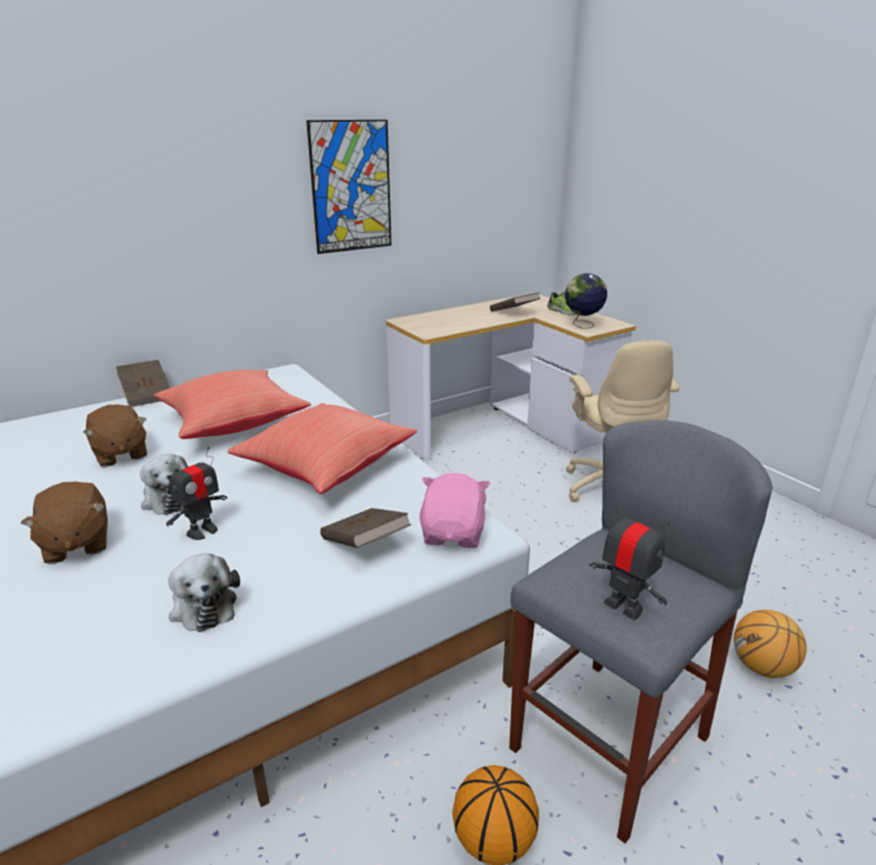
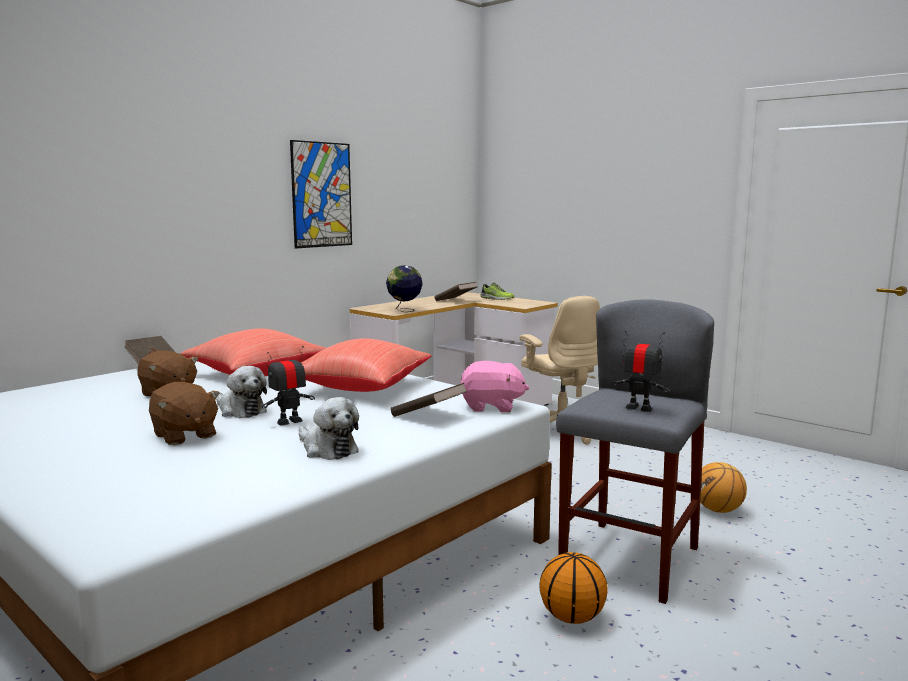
camera: 15 degrees left, 15 degrees down
toy robot [166,447,227,540] -> toy robot turned 150 degrees counterclockwise [262,346,315,426]
pink plush toy [420,473,490,548] -> pink plush toy turned 105 degrees clockwise [460,361,529,412]
globe [565,273,607,329] -> globe moved to [386,265,423,312]

